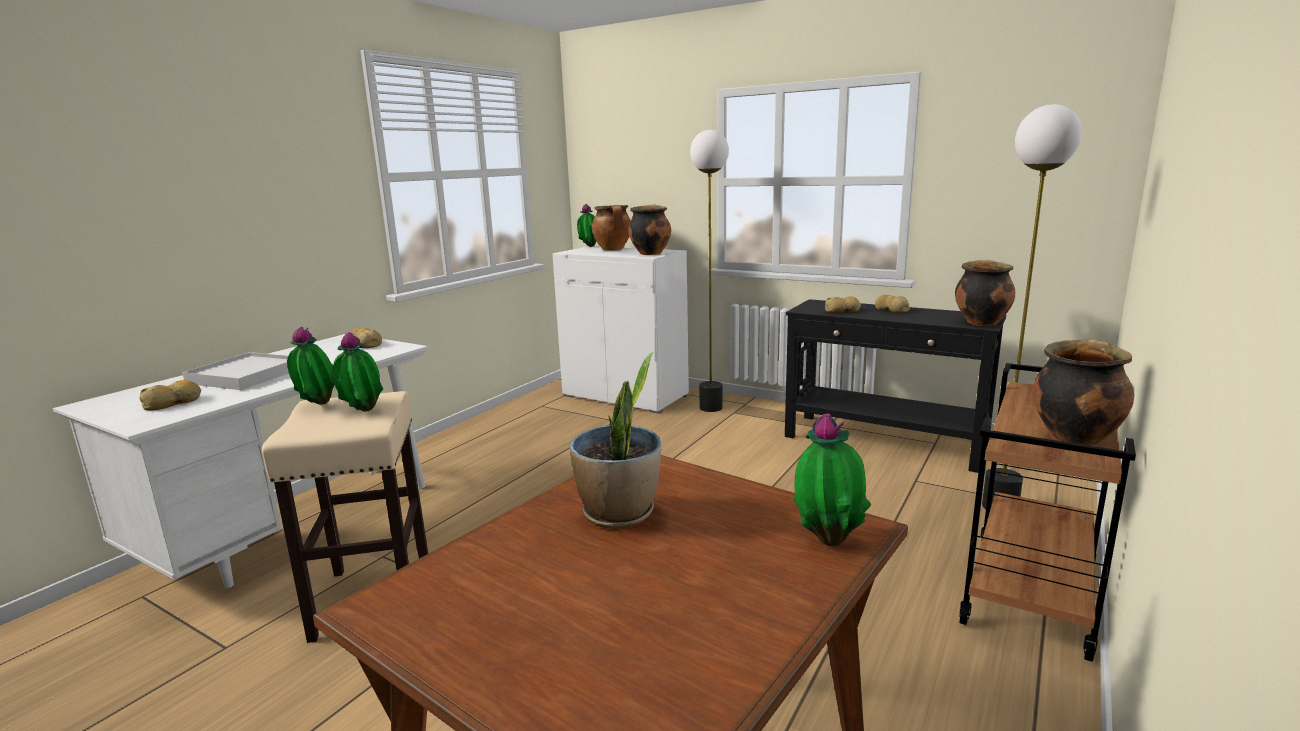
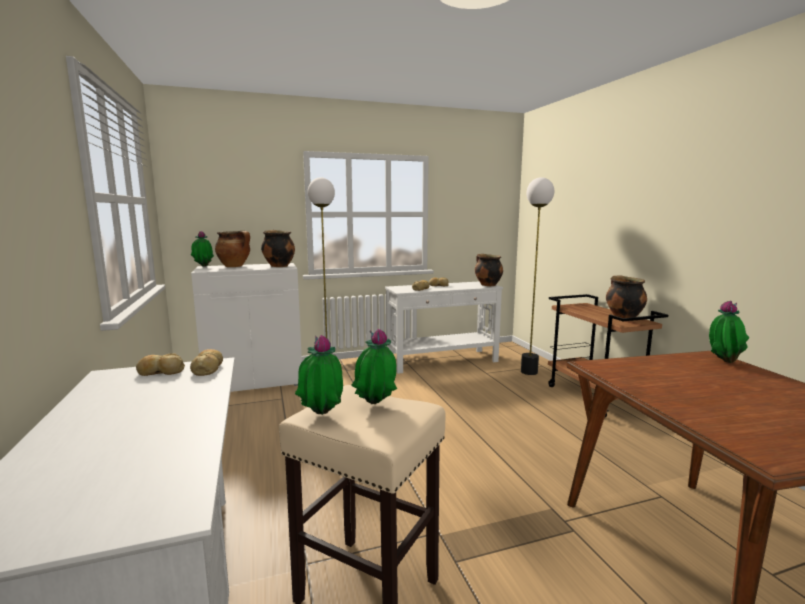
camera: 50 degrees left, 5 degrees down
bread [140,380,201,410] -> bread moved to [190,349,223,376]
white tray [182,352,289,390] -> none
potted plant [569,352,661,529] -> none
black console table [785,299,1006,473] -> white console table [385,282,503,374]

